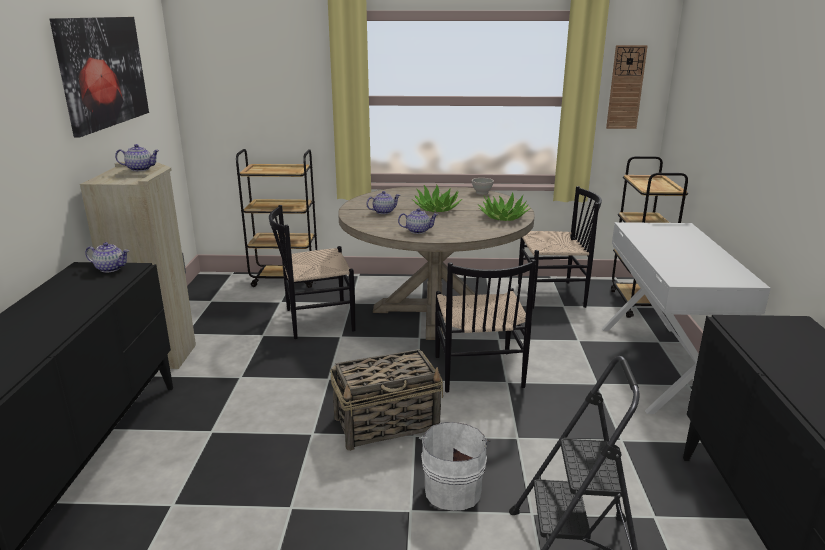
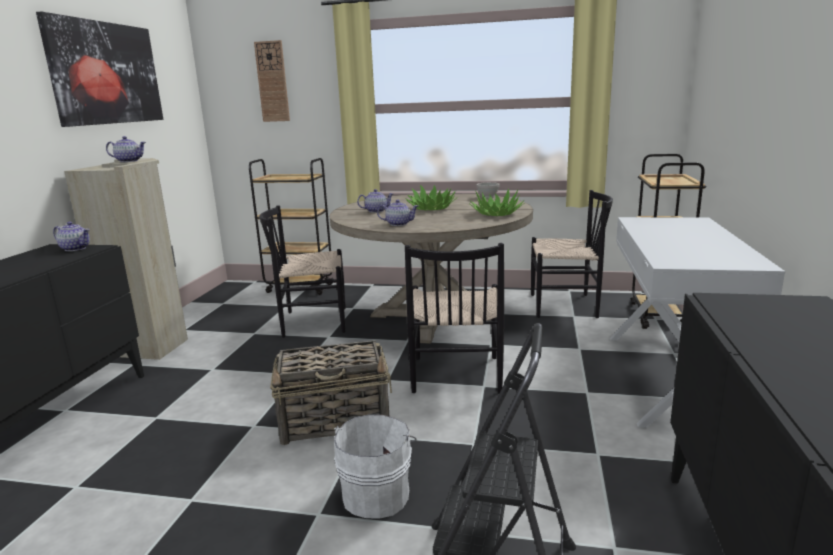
camera: 10 degrees right, 5 degrees down
wall clock [606,45,648,129] -> wall clock moved to [254,40,290,122]

